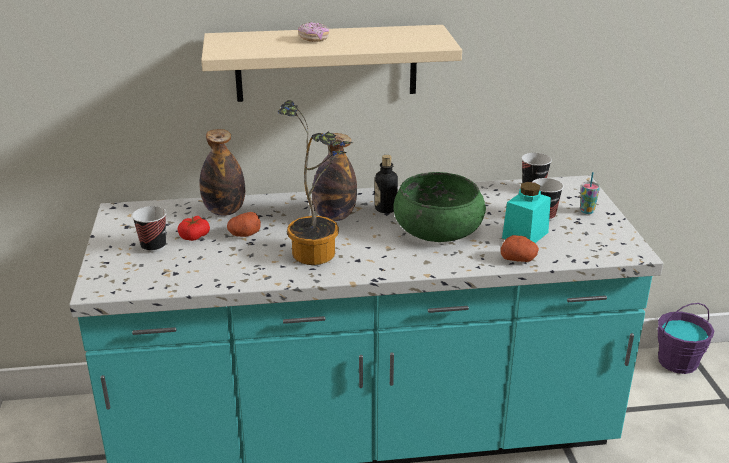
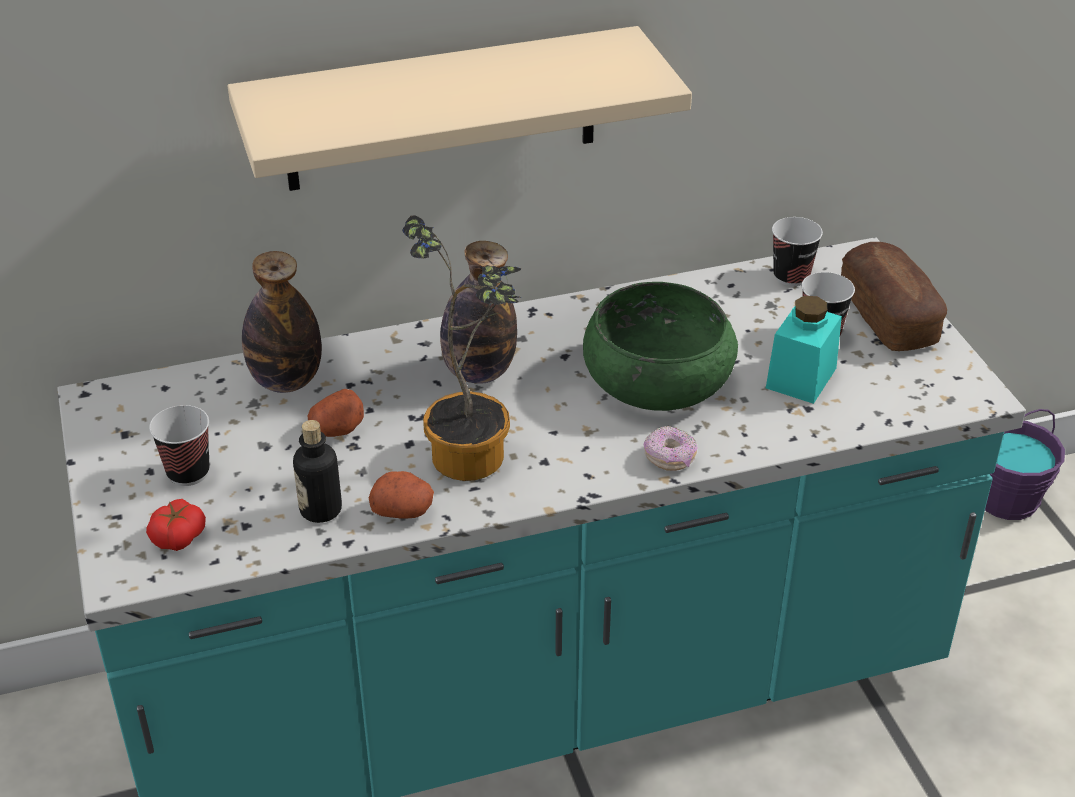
camera: 10 degrees left, 10 degrees up
tomato [177,216,210,241] -> tomato moved to [146,499,206,551]
donut [298,22,329,42] -> donut moved to [644,426,698,471]
bottle [375,155,398,213] -> bottle moved to [293,420,342,523]
potato [501,235,539,262] -> potato moved to [369,471,434,519]
cup [580,172,600,214] -> bread [841,242,947,351]

